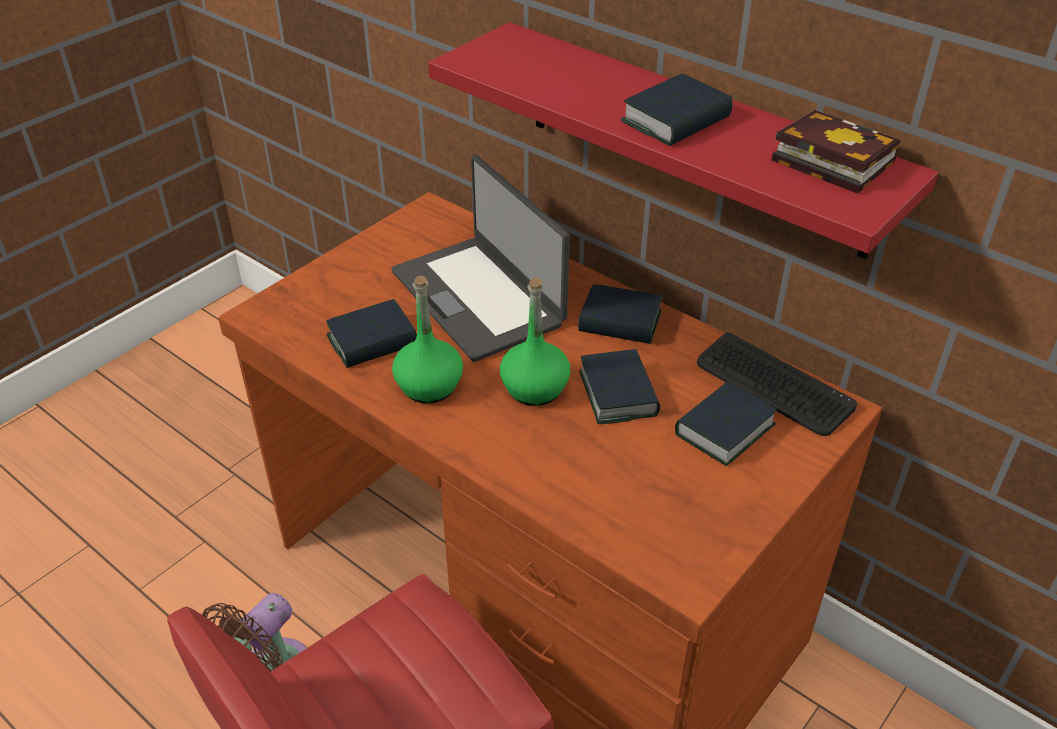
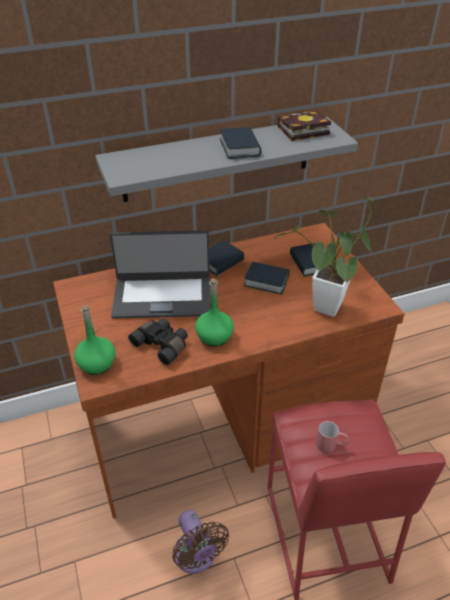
camera: 60 degrees left, 0 degrees up
book [326,299,417,368] -> black binoculars [128,318,188,365]
red shelf [428,22,939,259] -> grey shelf [95,117,358,202]
green bottle [500,278,570,406] -> green bottle moved to [74,305,116,375]
keyboard [697,332,857,436] -> none
none -> potted plant [273,196,376,317]
none -> red mug [316,421,349,453]

